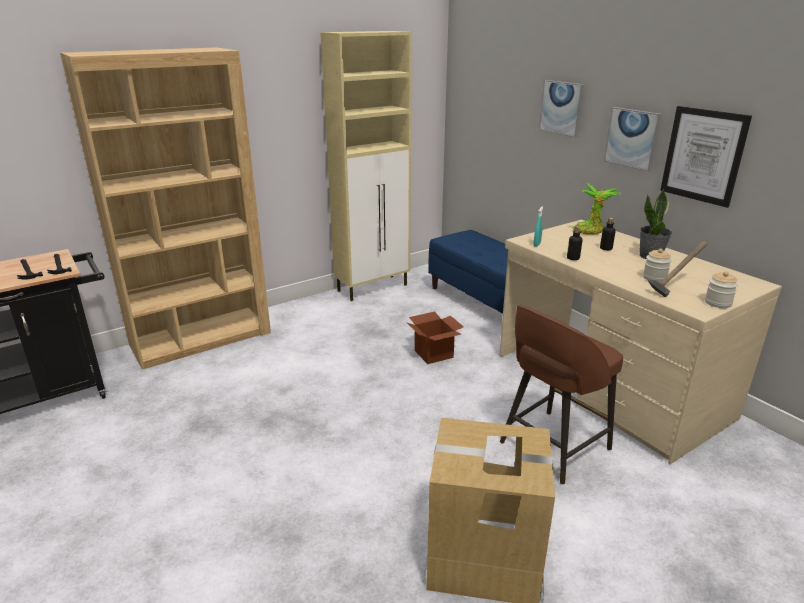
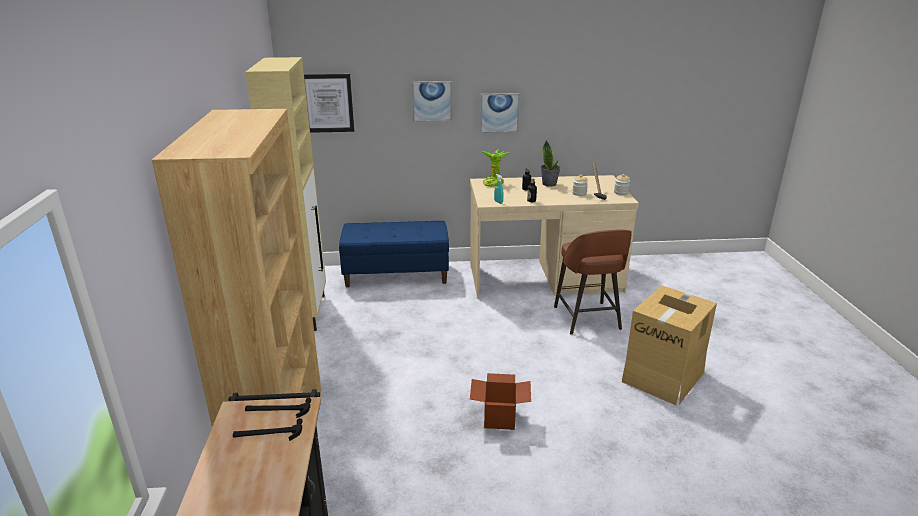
camera: 60 degrees left, 0 degrees up
cardboard box [407,311,464,364] -> cardboard box moved to [470,373,531,430]
picture [660,106,752,208] -> picture moved to [304,74,354,133]

